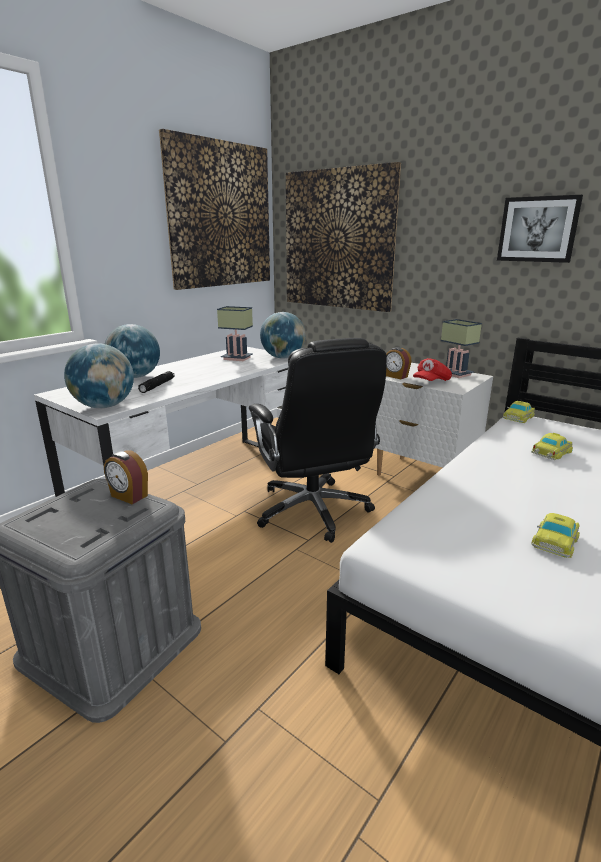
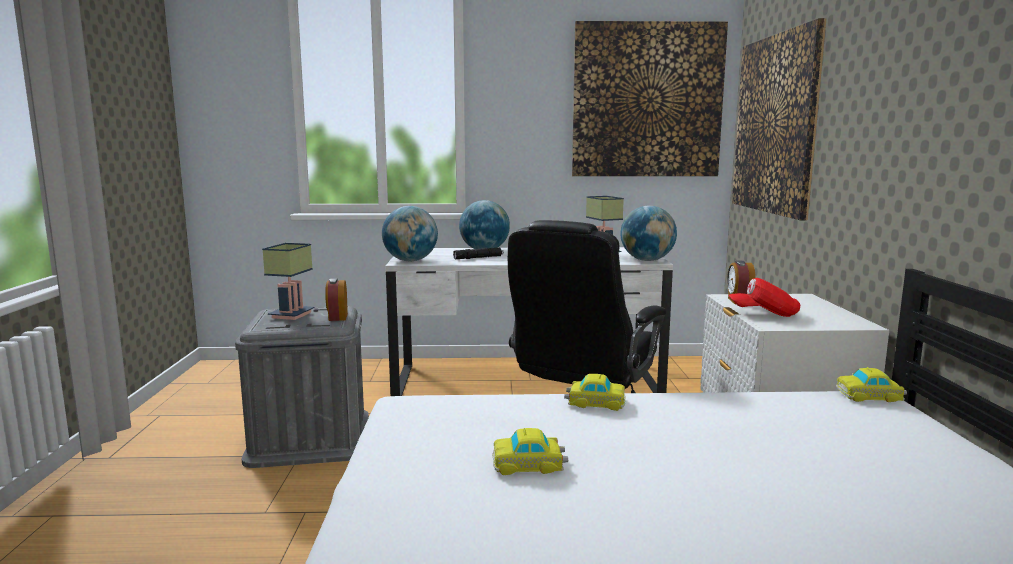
camera: 50 degrees right, 10 degrees down
table lamp [441,319,482,378] -> table lamp moved to [262,243,315,320]
picture [497,195,583,263] -> none
toy car [531,433,573,460] -> toy car moved to [564,374,626,411]

